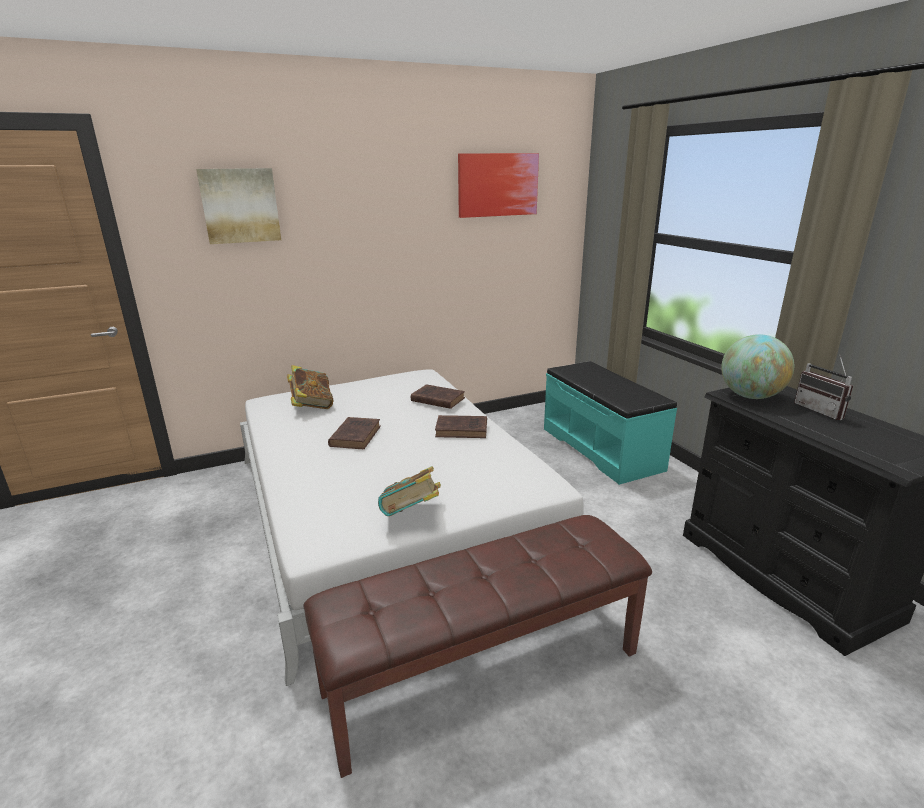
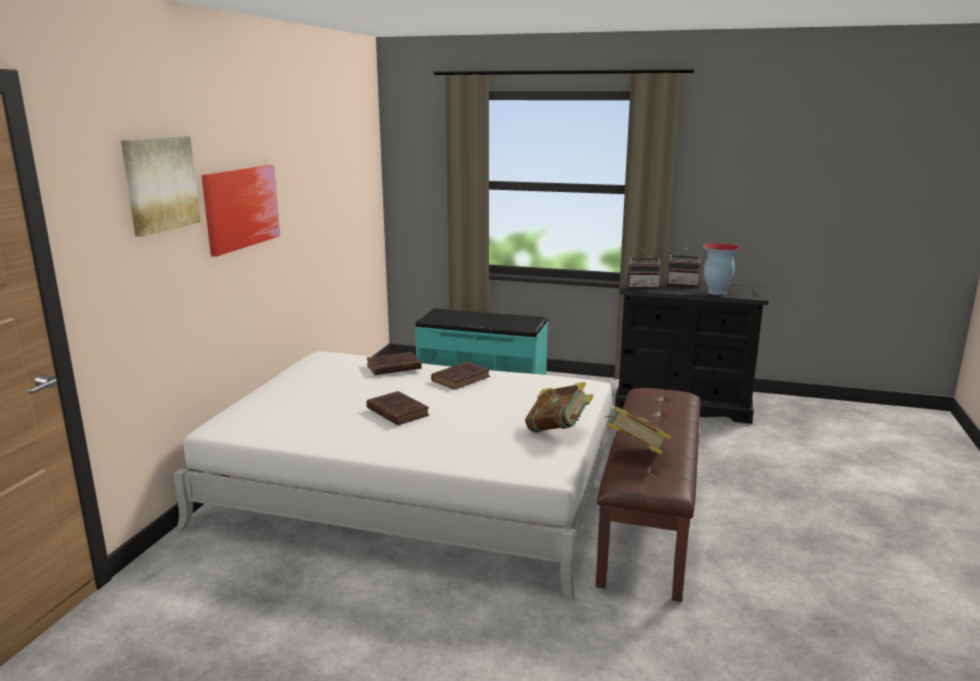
camera: 50 degrees left, 5 degrees down
book [287,365,334,409] -> book moved to [605,406,672,455]
picture [458,153,539,218] -> picture moved to [201,165,280,257]
globe [721,334,794,399] -> radio [627,248,662,288]
none -> vase [703,243,740,295]

